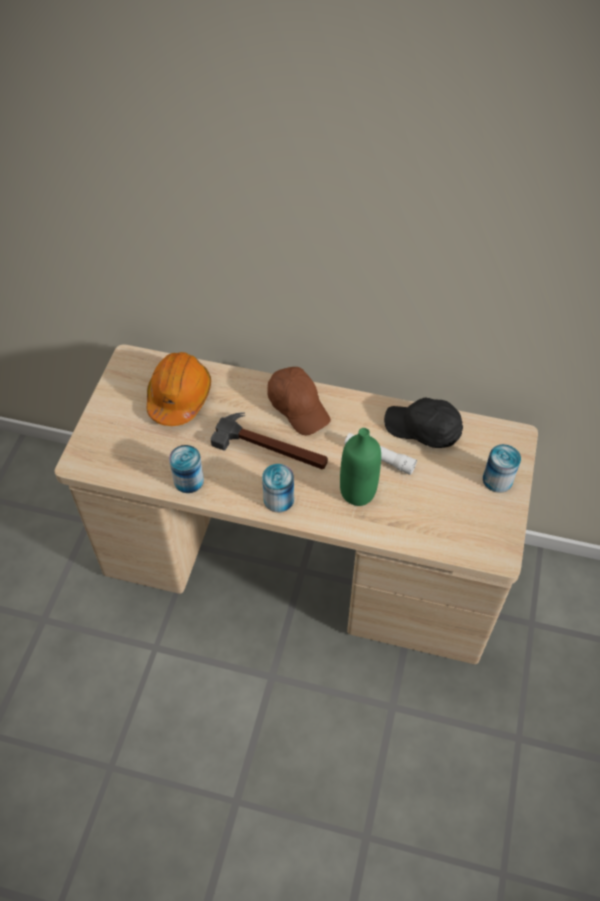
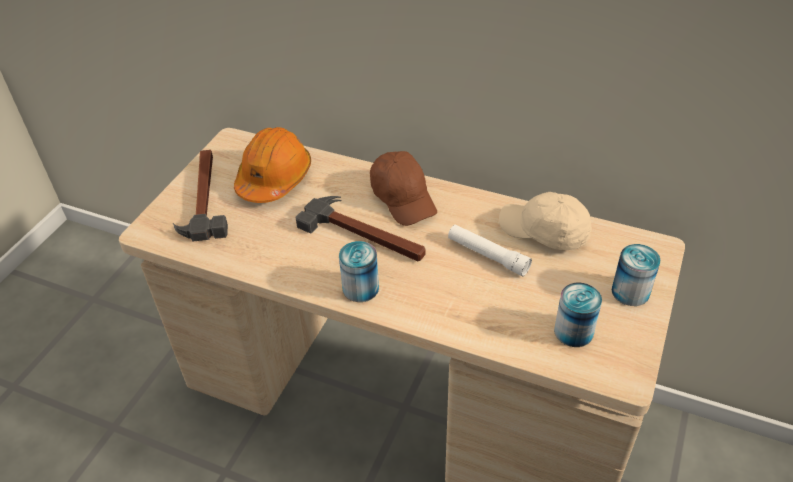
camera: 10 degrees right, 10 degrees down
can [169,445,204,493] -> can moved to [554,283,602,347]
green bottle [340,428,381,506] -> none
black cap [384,397,463,448] -> beige cap [499,192,592,250]
none -> hammer [173,150,228,242]

